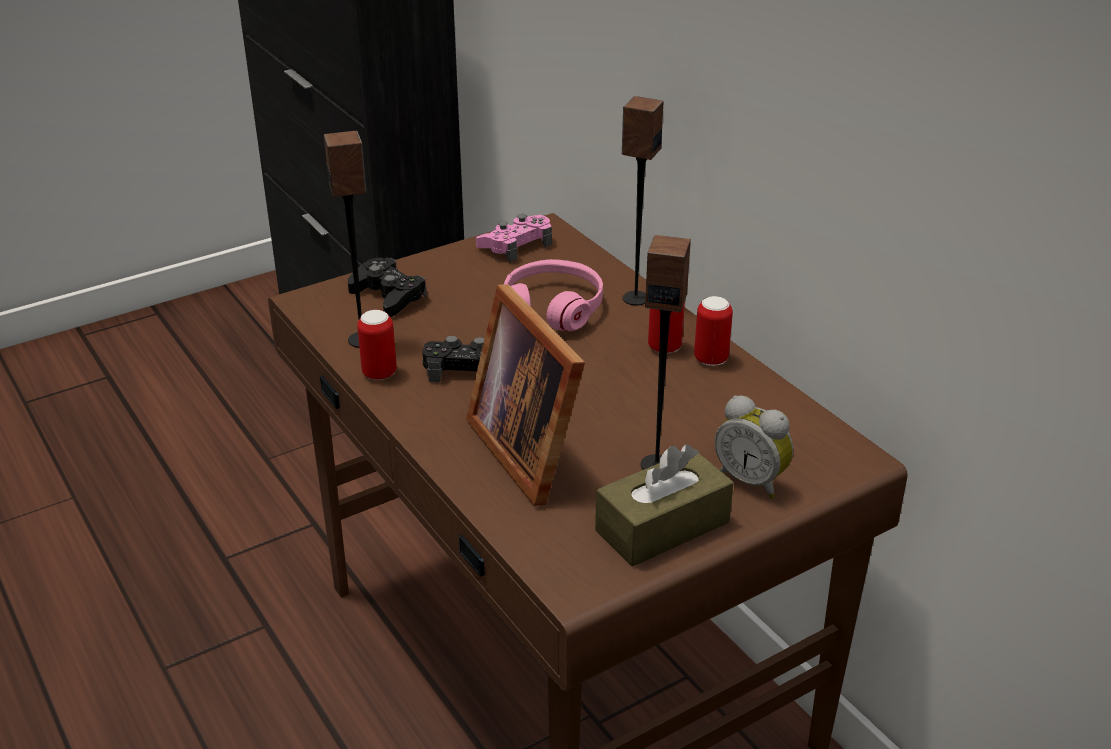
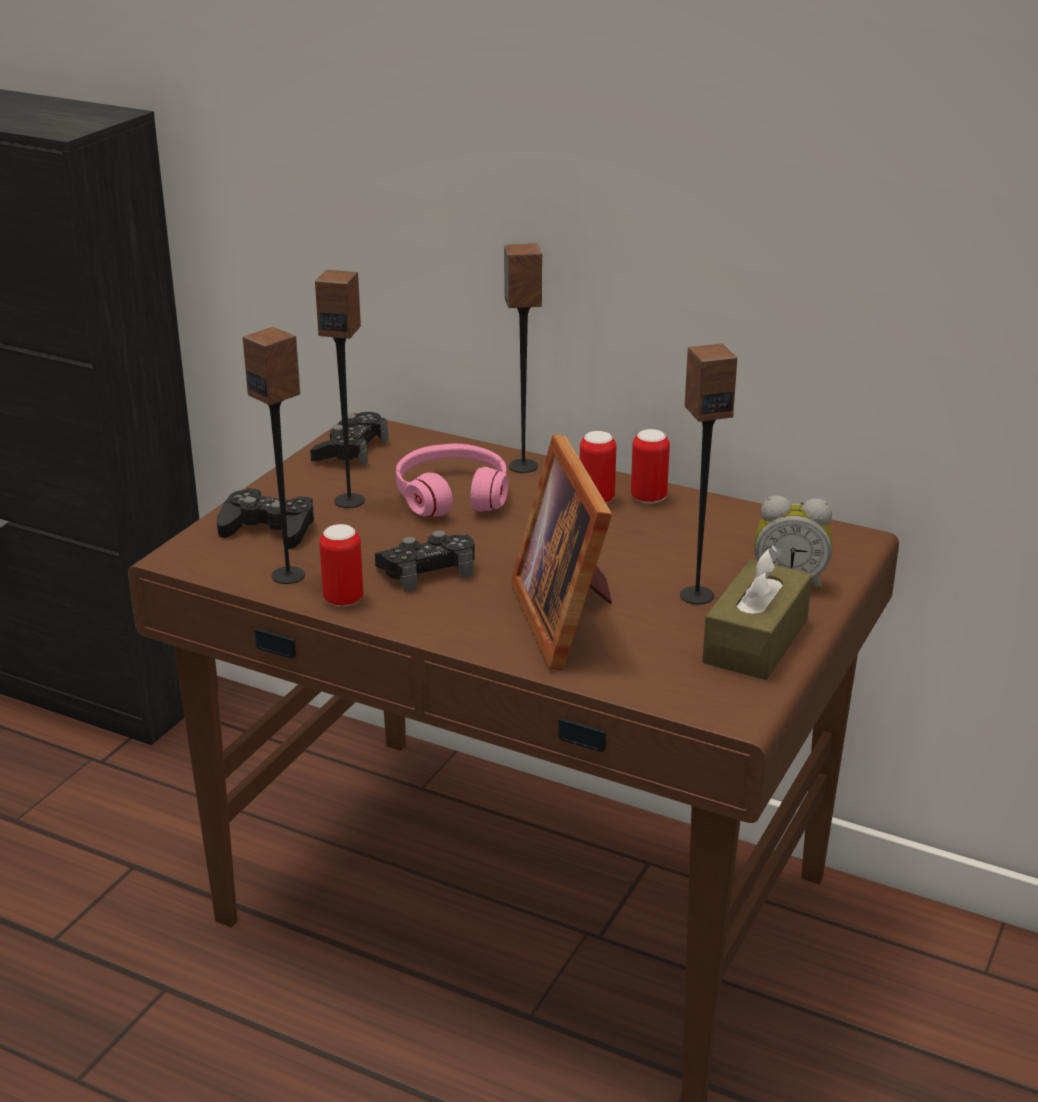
camera: 30 degrees left, 5 degrees down
picture frame [466,284,585,506] -> picture frame turned 45 degrees clockwise [510,434,612,671]
pink game controller [476,214,552,262] -> black game controller [310,412,388,466]
none -> speaker [315,270,365,508]

